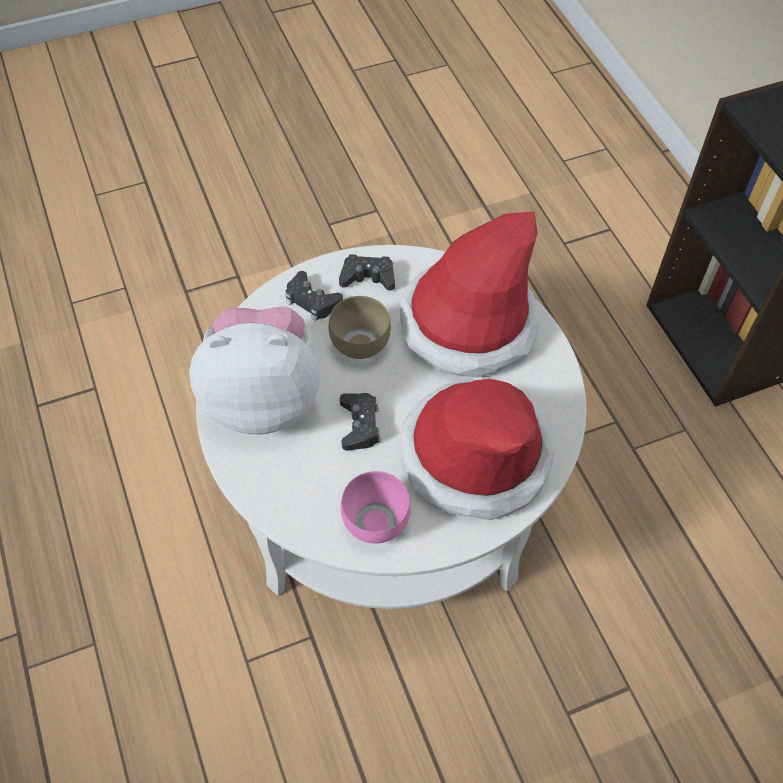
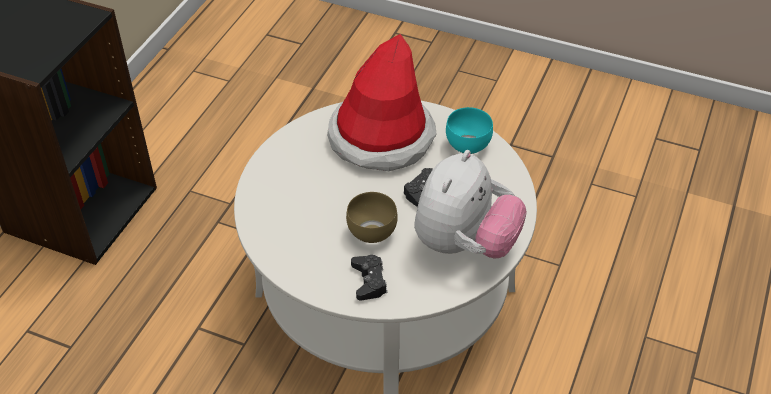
camera: 135 degrees left, 10 degrees down
plush toy [189,307,320,435] -> plush toy turned 105 degrees counterclockwise [414,150,527,258]
black game controller [339,254,395,290] -> none
pink bowl [341,471,411,543] -> turquoise bowl [446,107,493,154]
hat [400,212,539,377] -> none

